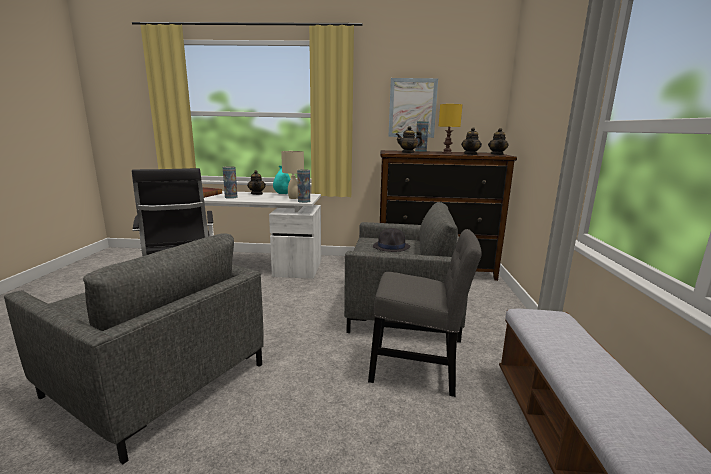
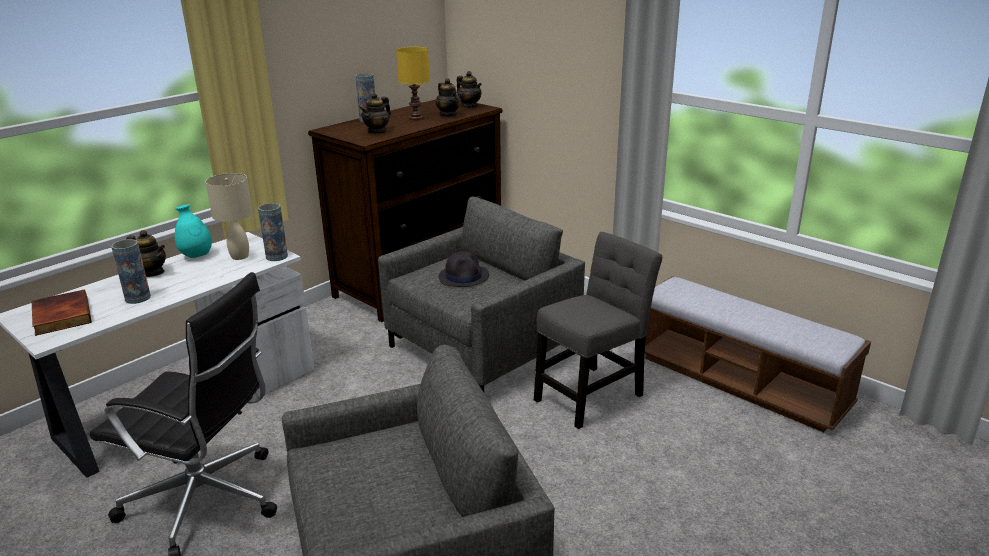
camera: 50 degrees left, 10 degrees up
picture [388,78,438,138] -> none

